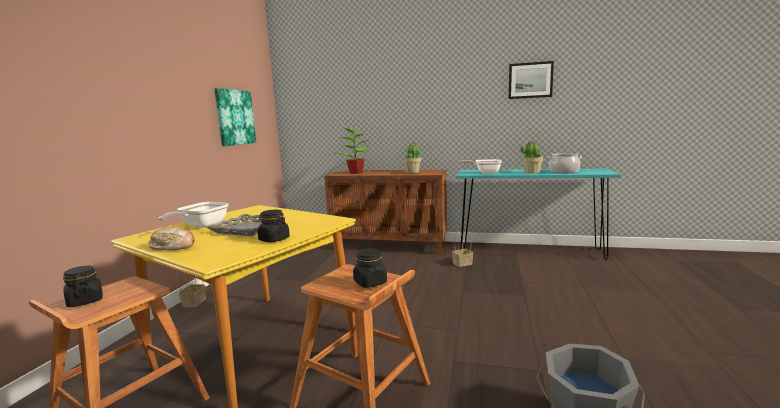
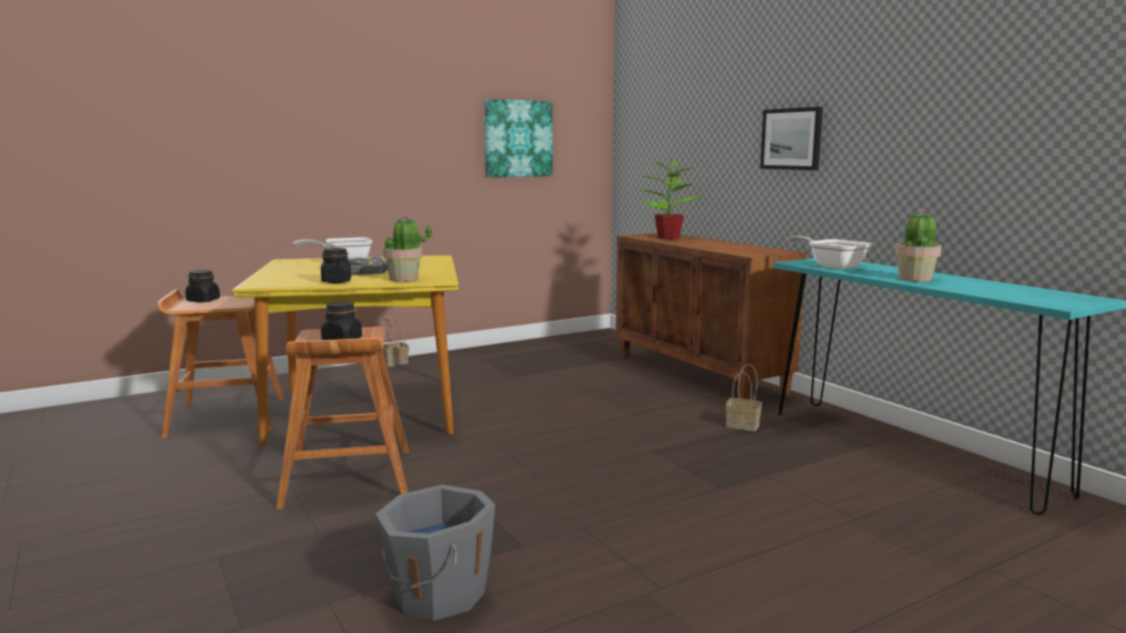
camera: 45 degrees right, 0 degrees up
bread [148,227,195,250] -> none
potted plant [403,143,421,173] -> potted plant moved to [383,215,432,282]
picture [509,61,554,99] -> picture moved to [760,107,823,170]
cooking pot [548,153,582,173] -> none

